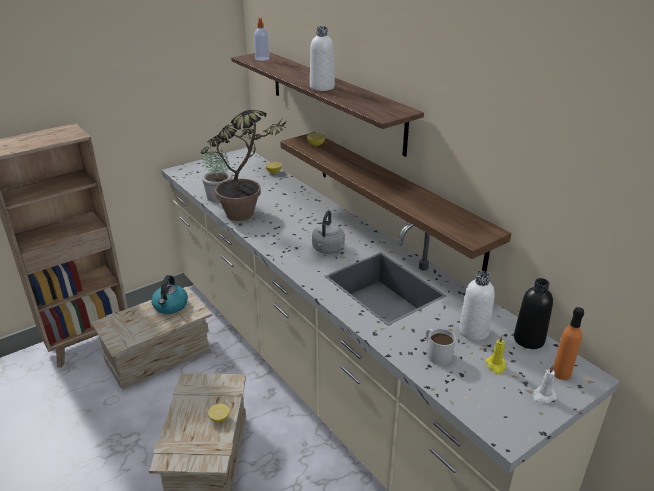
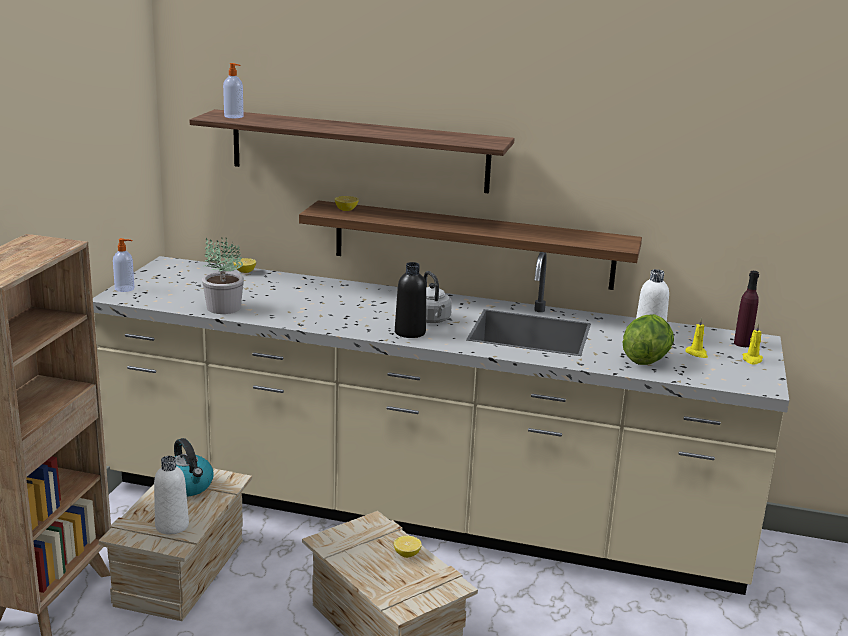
camera: 40 degrees left, 10 degrees down
potted plant [201,110,286,221] -> none
white bottle [310,26,335,91] -> white bottle moved to [154,456,189,535]
white mug [426,329,456,365] -> lettuce [622,314,674,365]
black bottle [514,278,553,349] -> black bottle moved to [395,262,426,338]
white candle [533,365,557,404] -> yellow candle [743,323,763,365]
orange bottle [553,307,584,380] -> purple bottle [734,271,759,347]
none -> soap dispenser [113,238,134,292]

